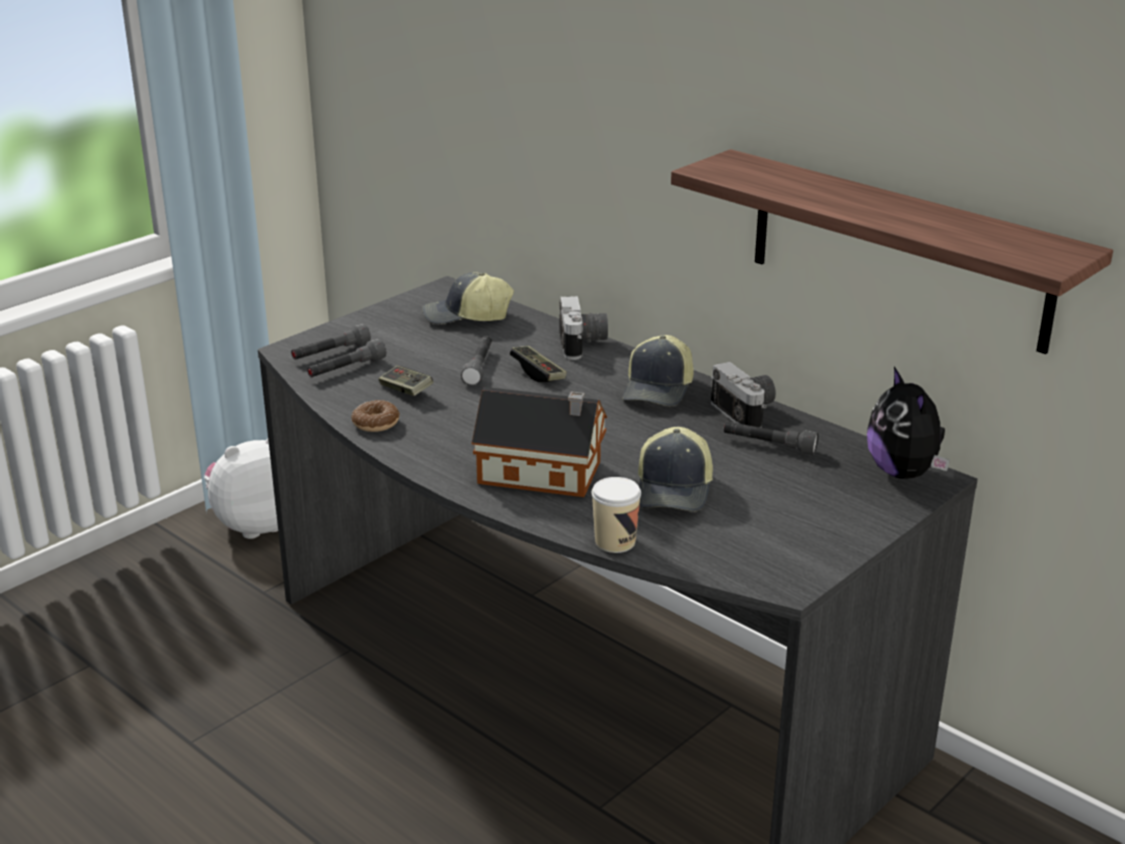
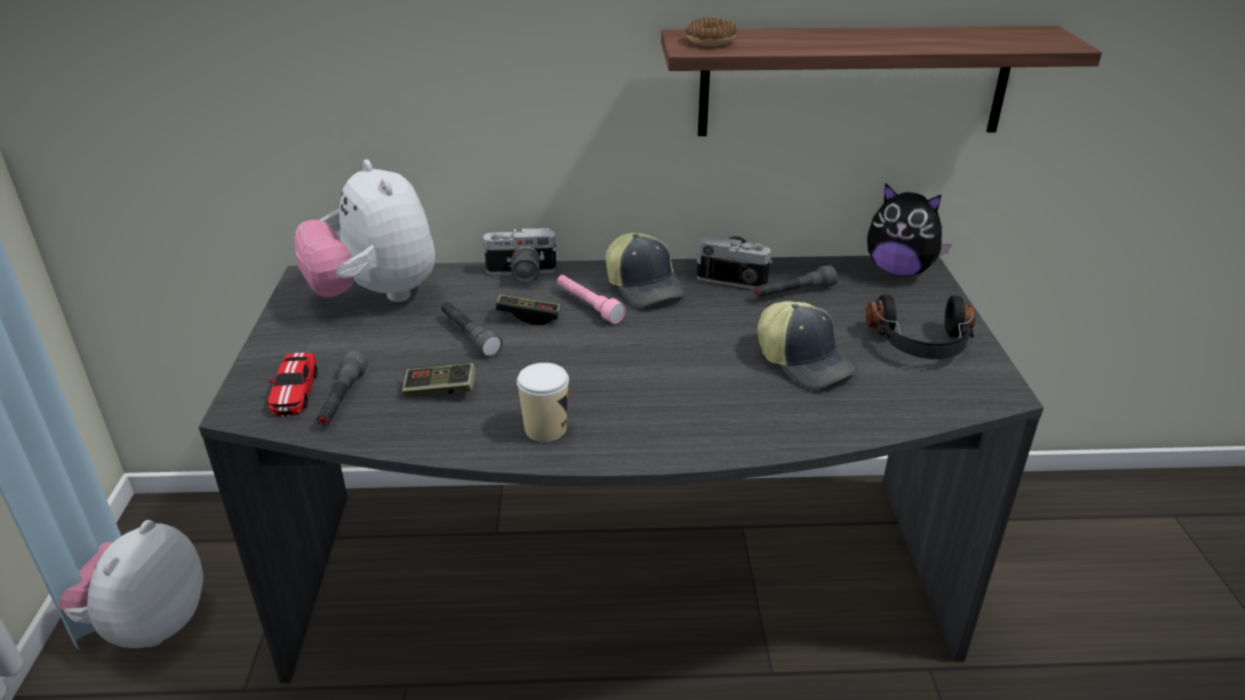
camera: 45 degrees left, 5 degrees up
grey flashlight [291,324,371,360] -> toy car [267,353,318,417]
donut [351,400,400,432] -> donut moved to [685,18,737,46]
cap [423,272,514,324] -> plush toy [295,159,435,302]
toy house [472,387,607,497] -> none
camera [559,296,608,360] -> camera turned 135 degrees clockwise [482,228,557,284]
cup [592,477,641,553] -> cup moved to [517,363,569,442]
none -> pink flashlight [557,275,626,323]
none -> black headphones [866,295,975,359]

